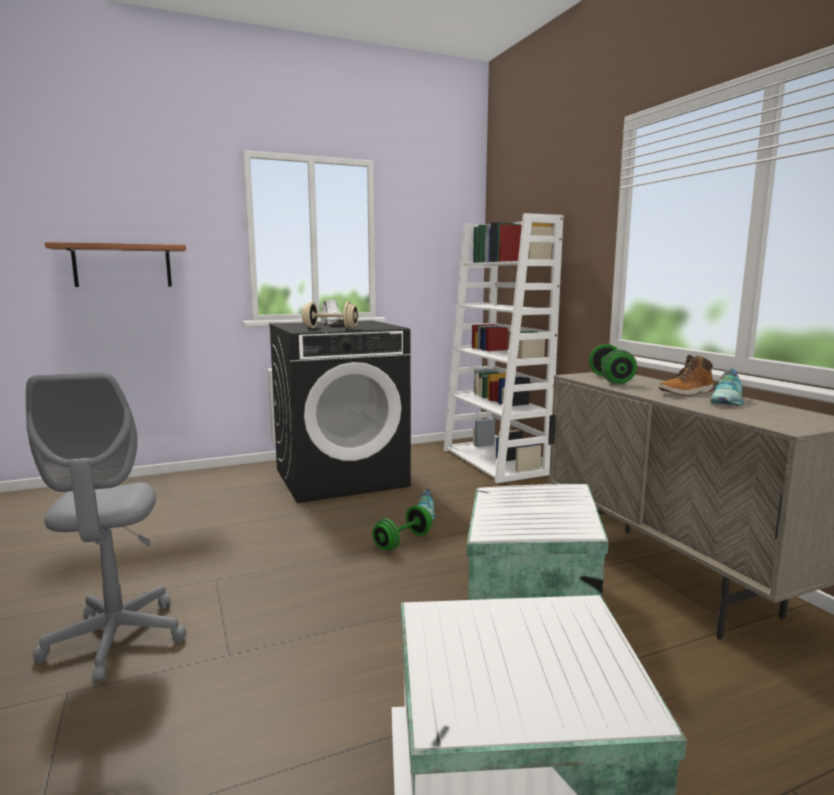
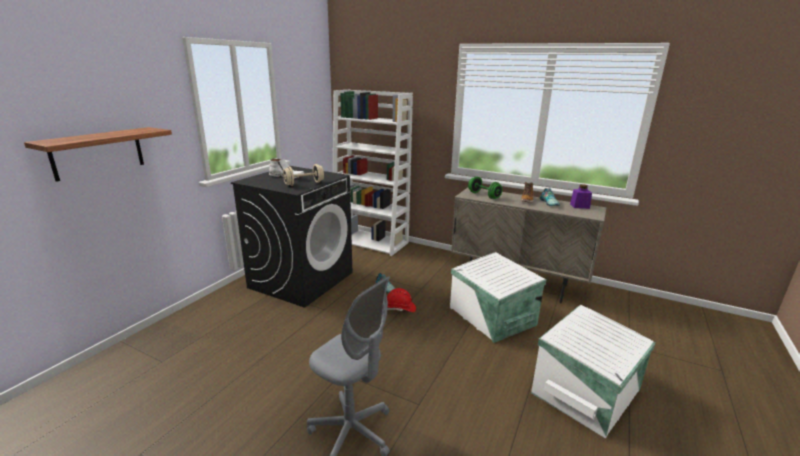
camera: 40 degrees left, 10 degrees up
green dumbbell [372,505,432,551] -> red hard hat [387,288,416,312]
none -> purple jar [570,184,592,209]

